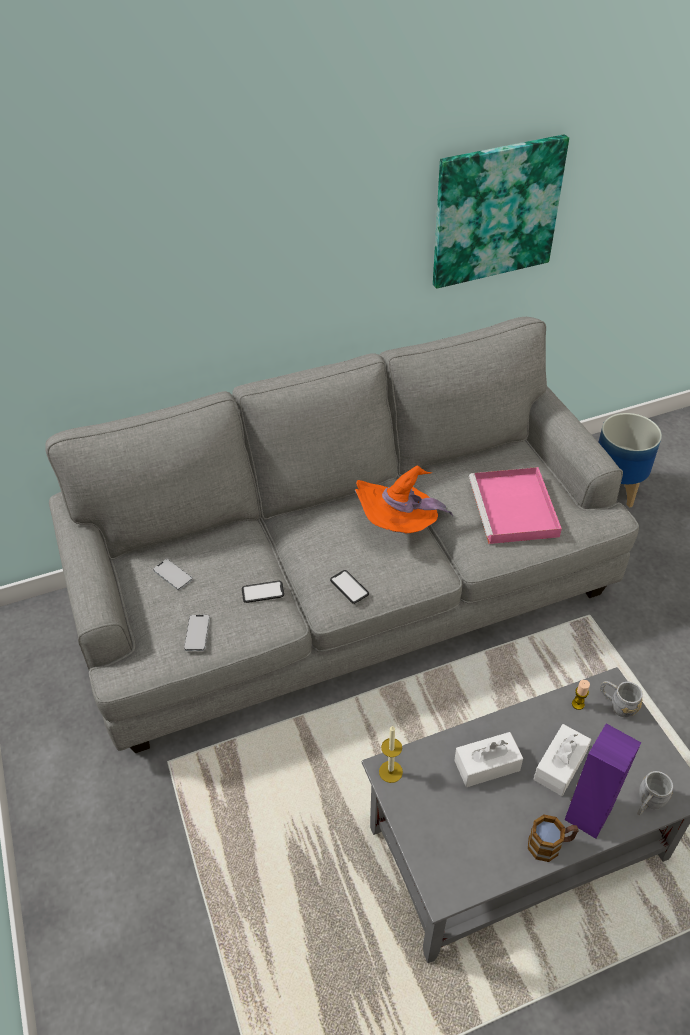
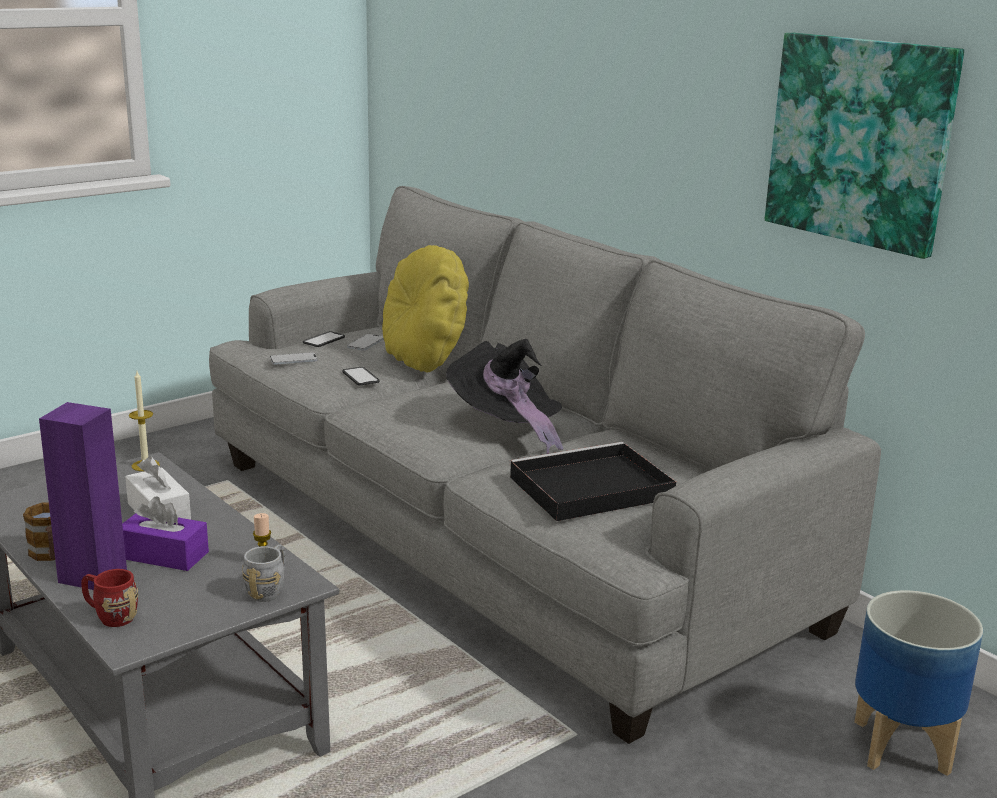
camera: 70 degrees right, 25 degrees down
phone [330,570,369,604] -> phone moved to [303,331,345,347]
orange hat [355,465,453,533] -> black hat [446,339,564,454]
pink tray [469,467,562,544] -> black tray [509,442,676,521]
white tissue box [534,724,591,796] -> purple tissue box [122,496,209,571]
grey mug [637,771,673,816] -> red mug [81,569,139,627]
none -> yellow pillow [382,245,469,373]

